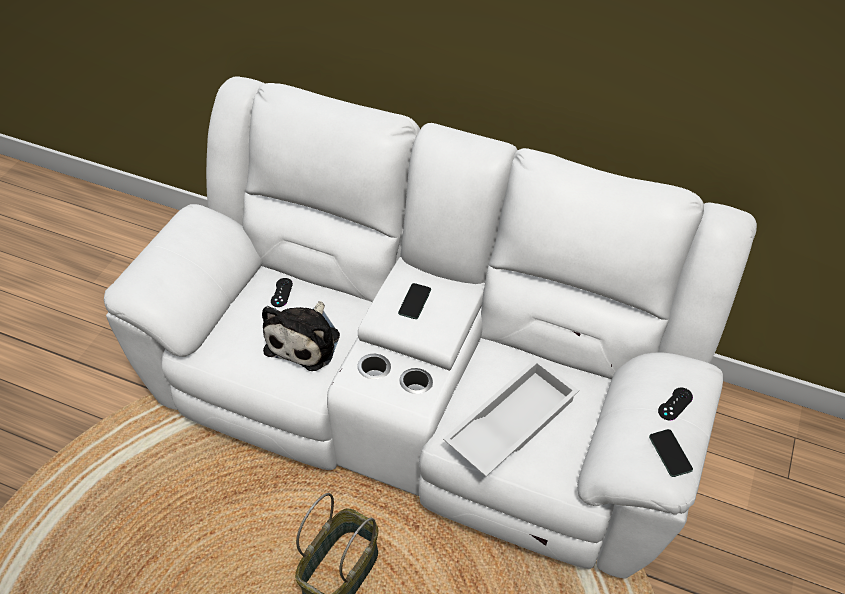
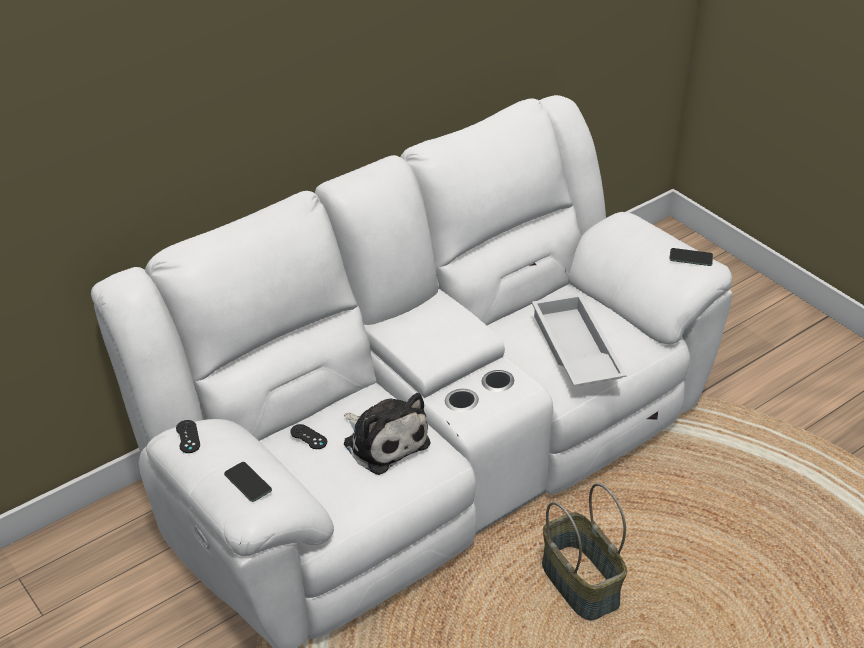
camera: 60 degrees left, 10 degrees down
phone [398,283,431,319] -> phone moved to [224,462,272,502]
black game controller [658,387,693,421] -> black game controller moved to [176,420,200,453]

